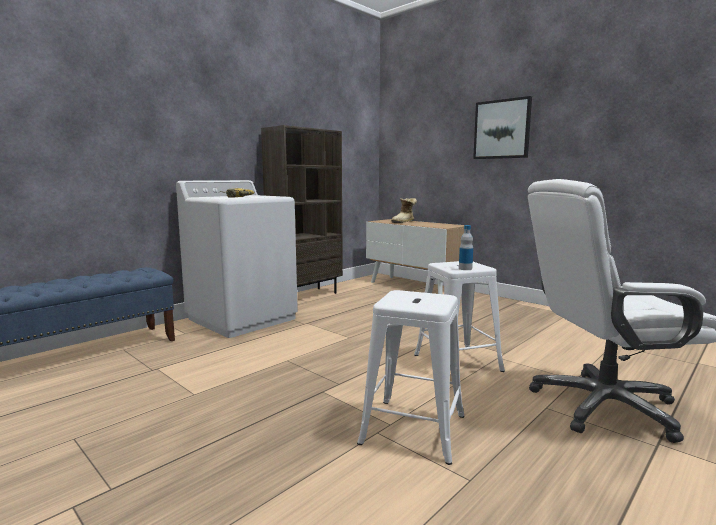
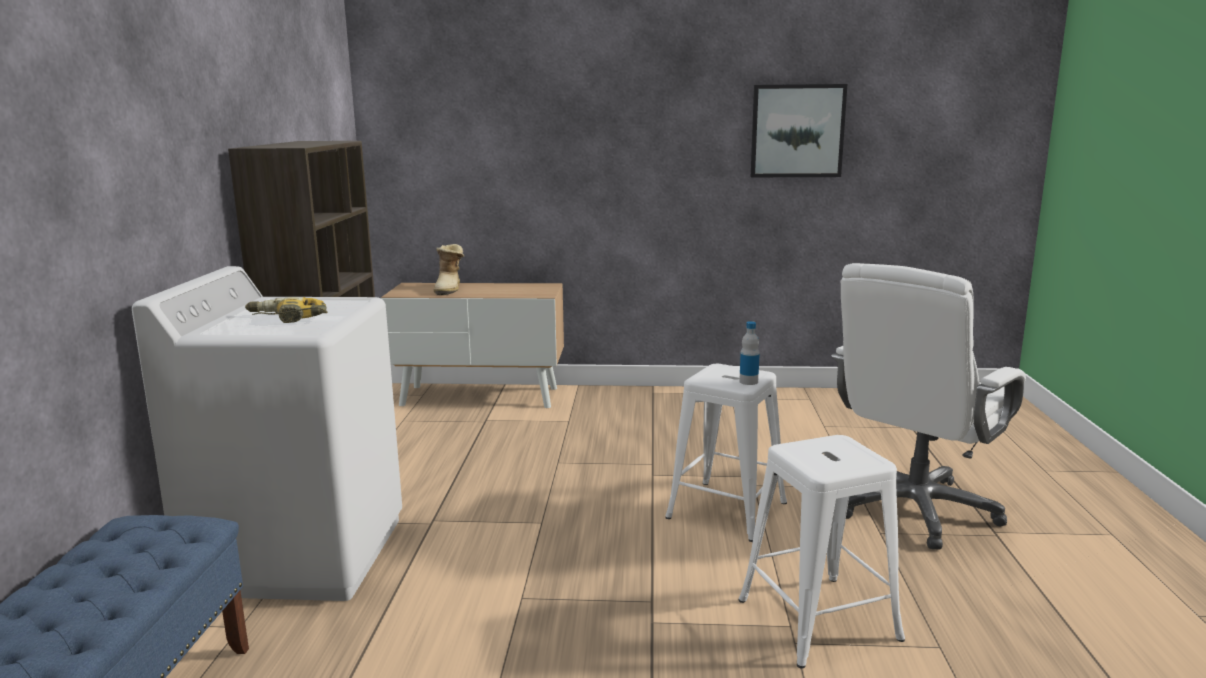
camera: 40 degrees left, 5 degrees up
picture [473,96,532,159] -> picture moved to [751,84,847,177]

